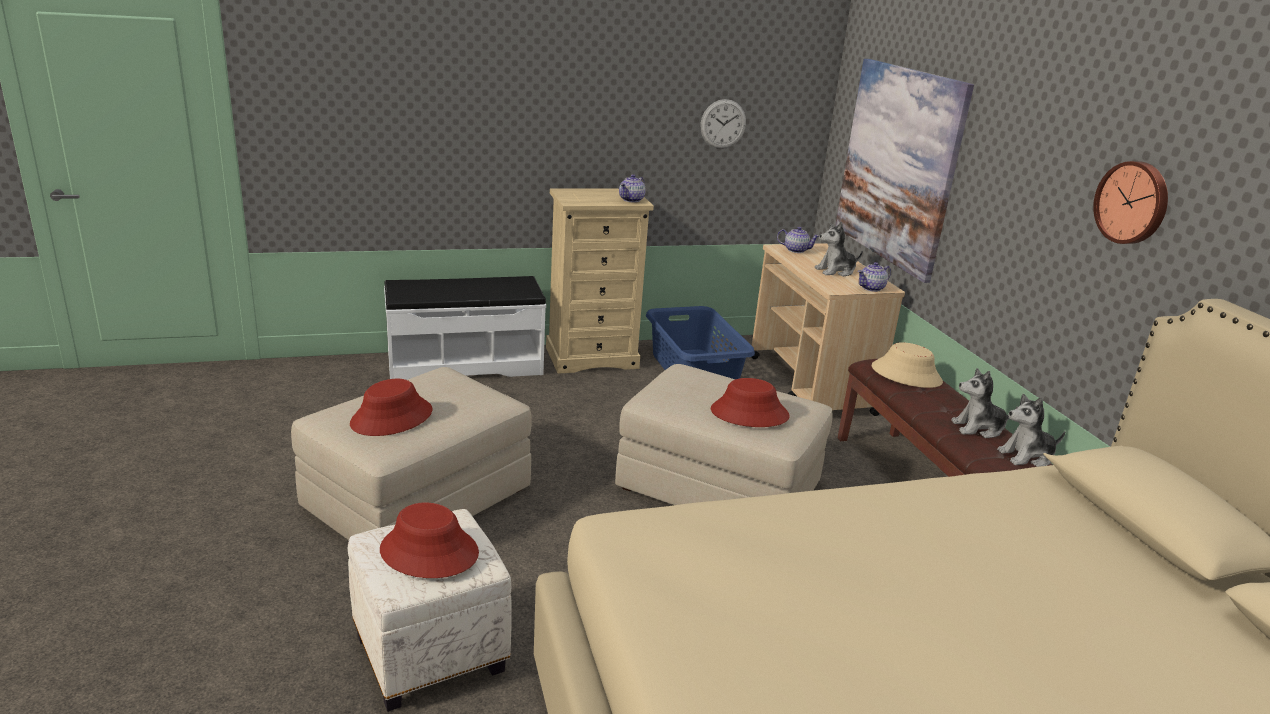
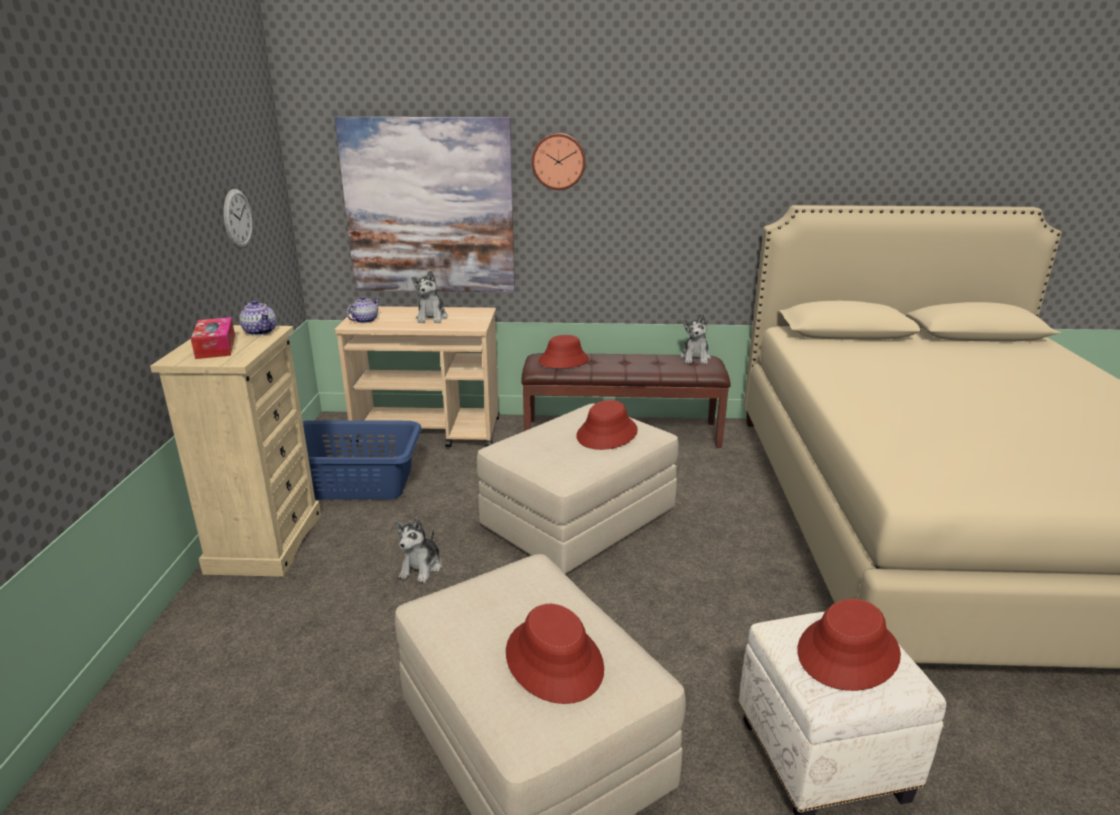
camera: 70 degrees left, 0 degrees up
white bench [384,276,546,380] -> none
teapot [858,262,891,292] -> none
beige hat [872,342,943,388] -> red hat [538,335,589,369]
plush toy [951,368,1018,438] -> plush toy moved to [395,518,442,583]
wall clock [1093,161,1168,244] -> wall clock moved to [532,133,586,190]
none -> tissue box [191,317,235,359]

